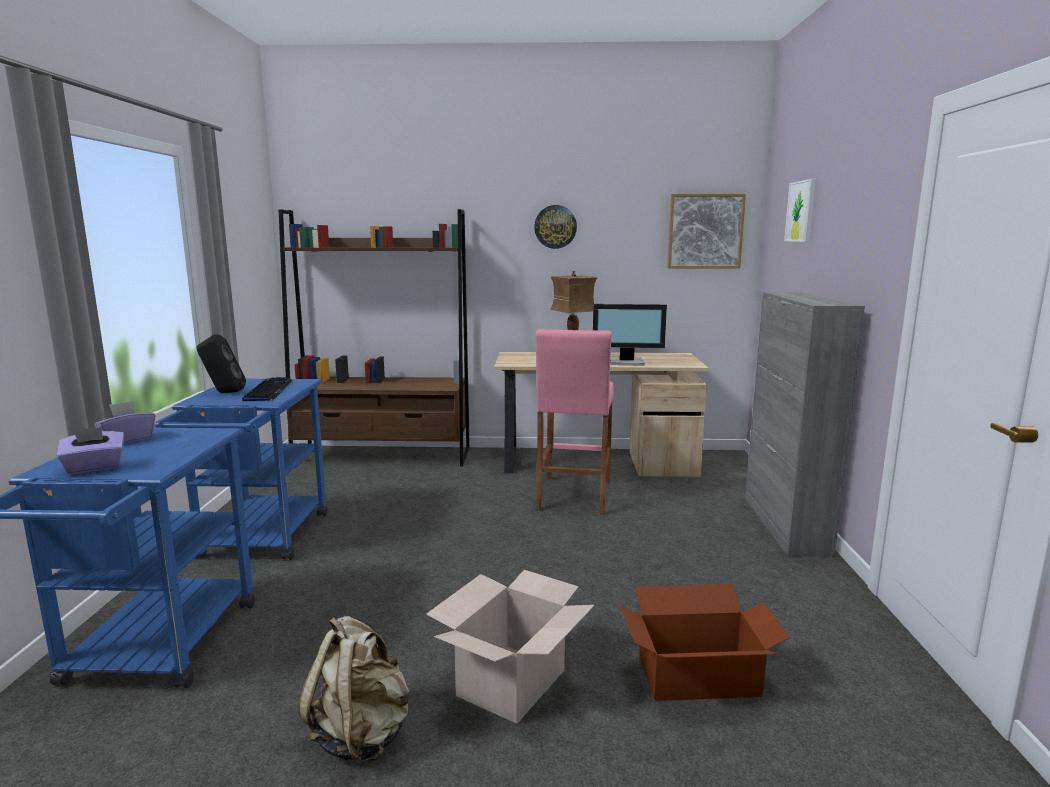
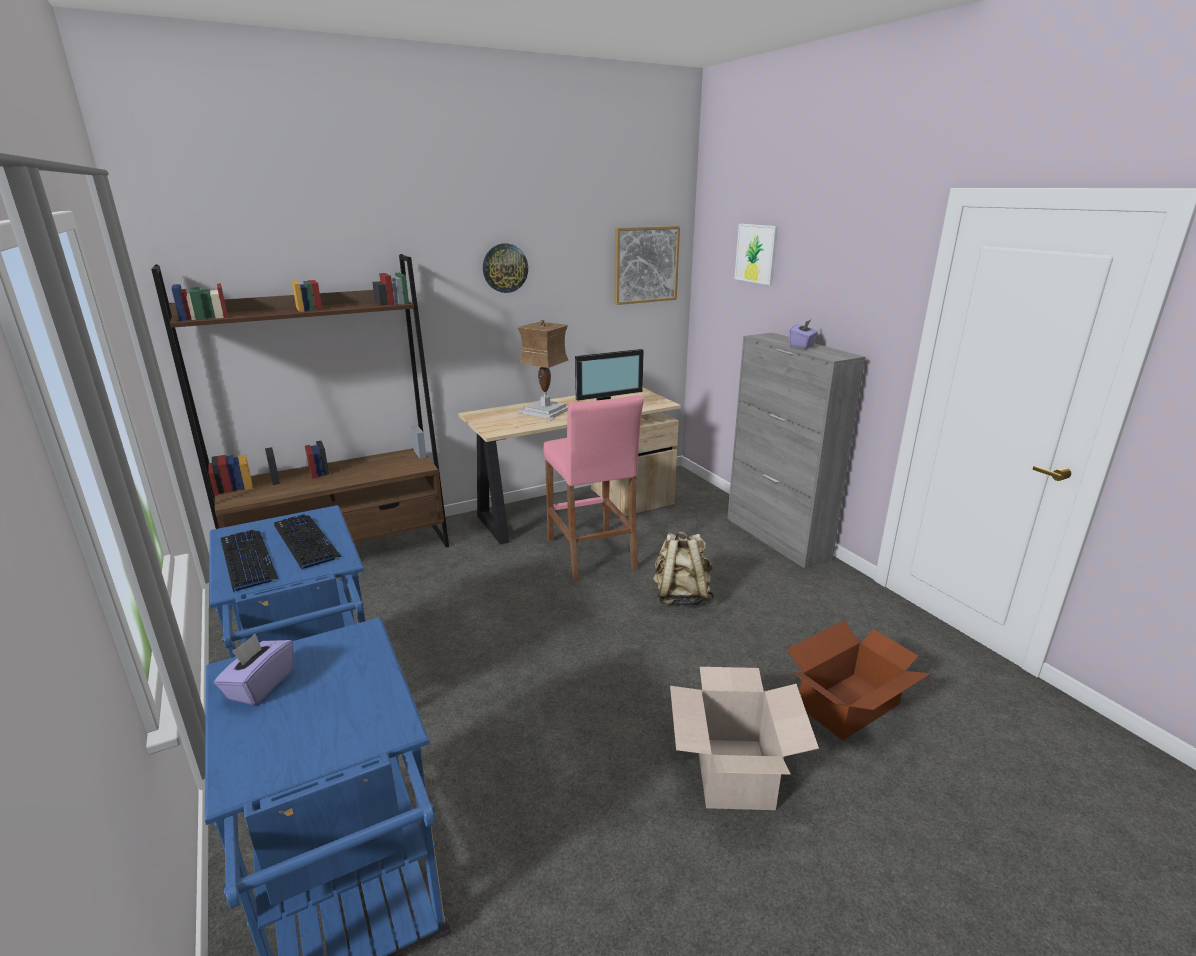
camera: 30 degrees left, 10 degrees up
purple tissue box [57,427,124,475] -> purple tissue box moved to [789,320,818,349]
black speaker [197,334,246,393] -> keyboard [221,530,278,592]
beige backpack [298,616,409,765] -> beige backpack moved to [653,531,714,606]

